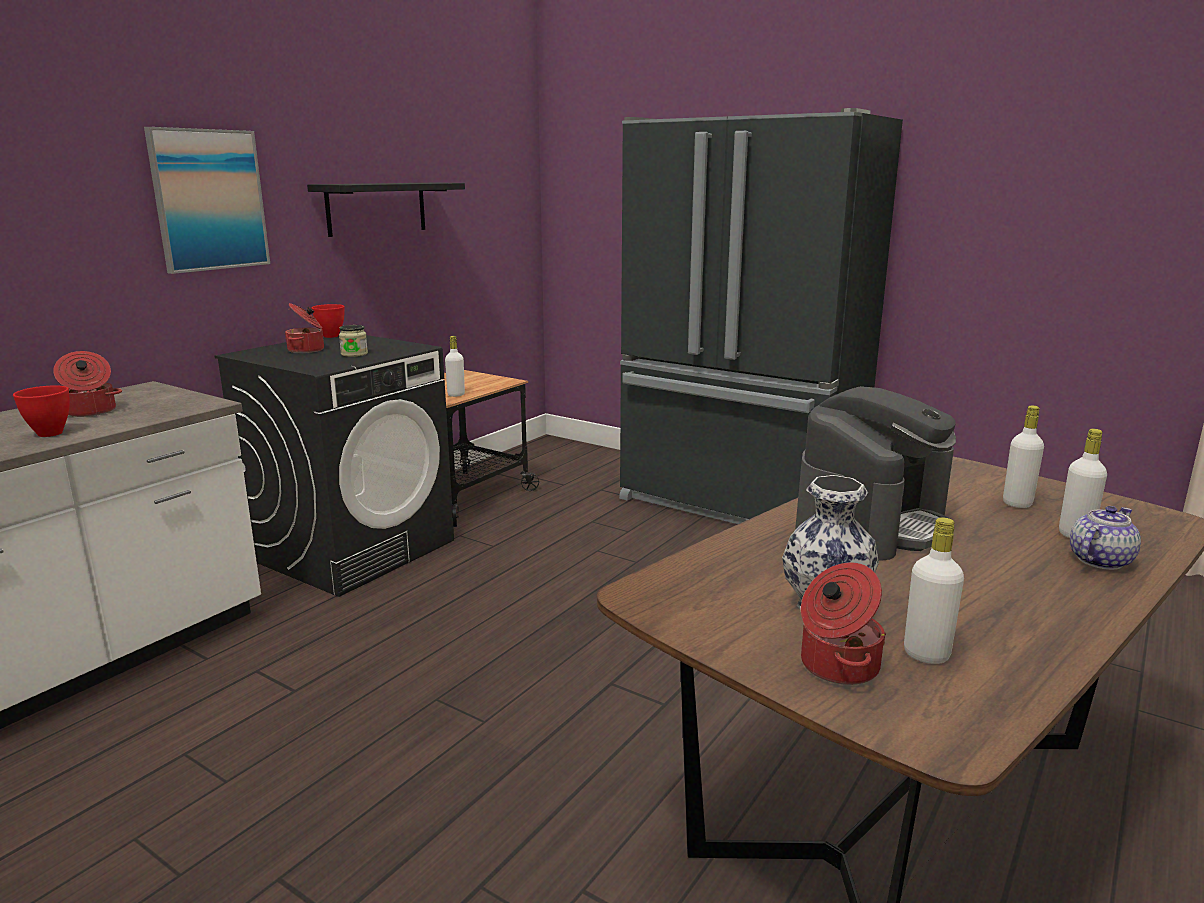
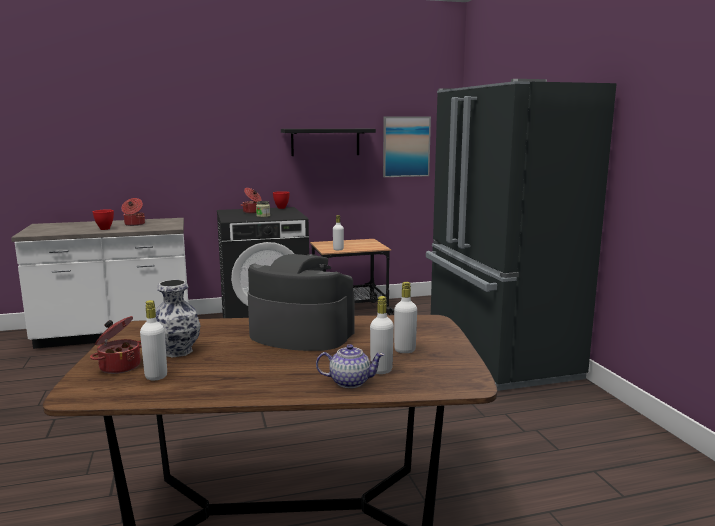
camera: 40 degrees right, 5 degrees down
picture [144,127,270,274] -> picture moved to [383,116,431,177]
coffee machine [795,386,956,561] -> coffee machine turned 150 degrees counterclockwise [248,254,354,351]

